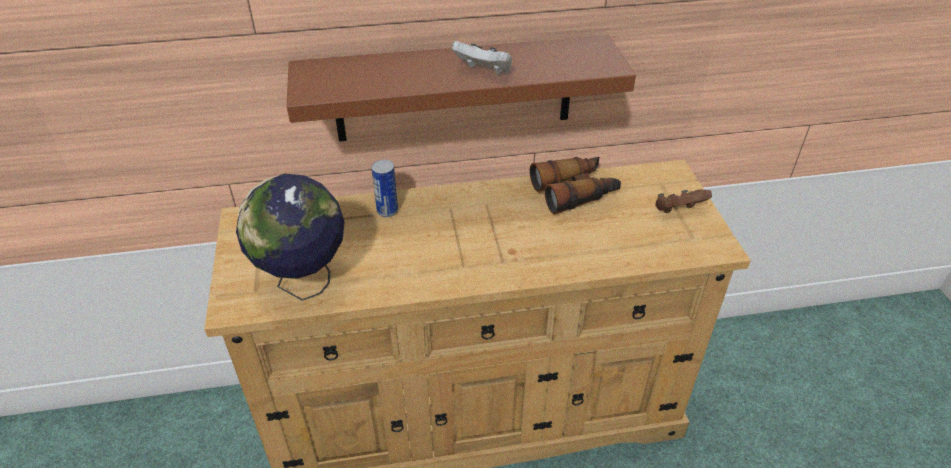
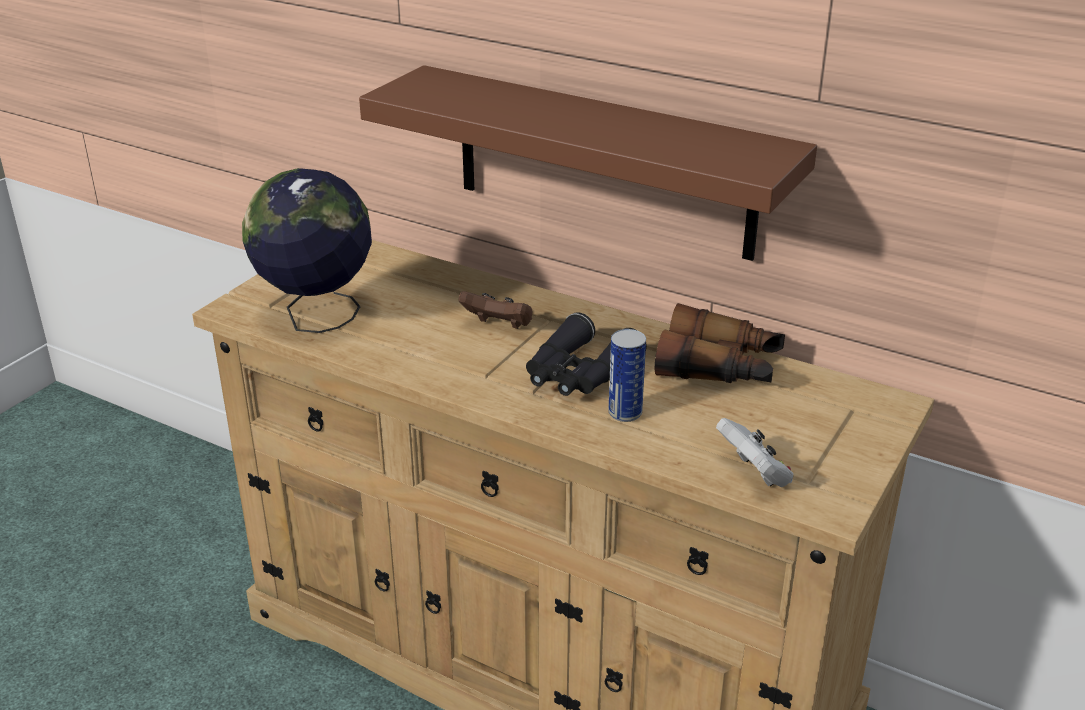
camera: 40 degrees right, 10 degrees down
can [371,160,398,217] -> can moved to [608,329,646,422]
white game controller [452,41,512,74] -> white game controller moved to [716,418,794,487]
brown game controller [655,189,712,213] -> brown game controller moved to [458,291,533,329]
none -> black binoculars [526,312,647,396]

